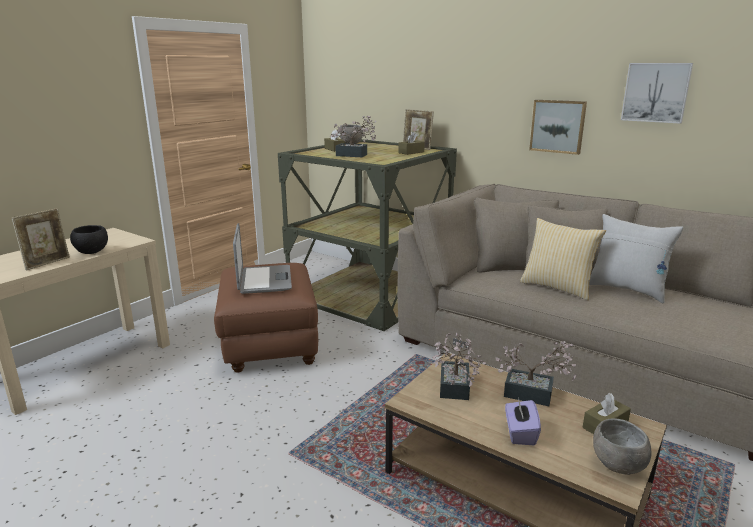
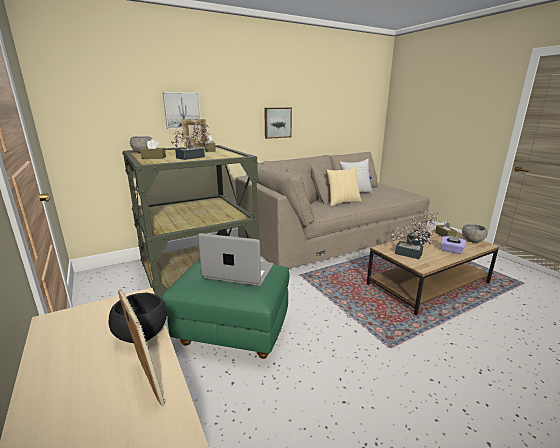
camera: 65 degrees left, 0 degrees up
brown ottoman [214,263,318,373] -> green ottoman [161,258,289,359]
picture [621,63,693,124] -> picture moved to [163,92,201,129]

